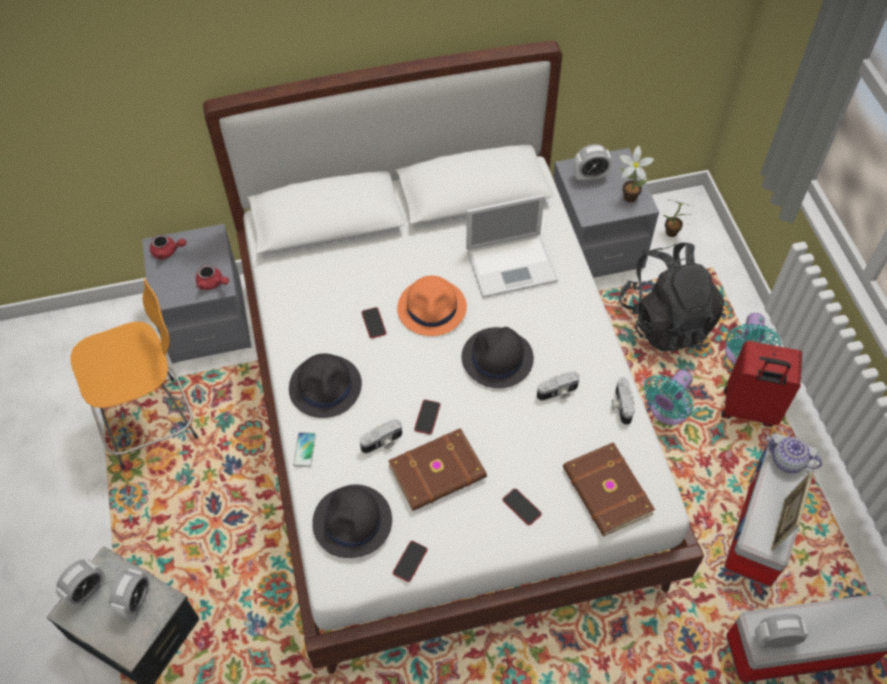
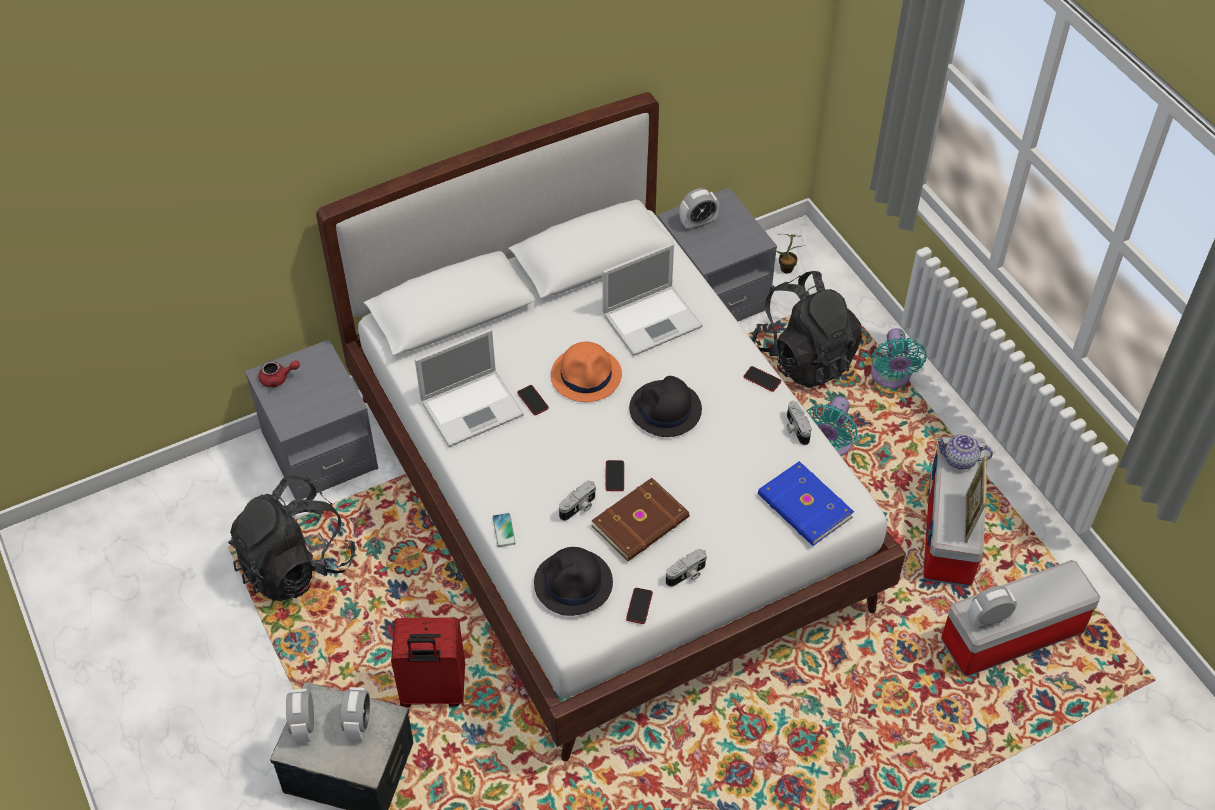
camera: 15 degrees left, 5 degrees down
alarm clock [56,559,106,609] -> alarm clock turned 150 degrees clockwise [286,689,314,743]
orange stool [71,279,198,470] -> black backpack [228,475,355,601]
red teapot [196,265,229,290] -> none
black hat [289,353,362,418] -> none
phone [502,489,542,525] -> phone moved to [744,366,781,392]
camera [537,371,579,401] -> camera moved to [666,549,707,587]
brown book [563,442,655,536] -> blue book [758,461,854,546]
potted plant [620,146,654,203] -> none
red suitcase [721,341,802,427] -> red suitcase moved to [391,617,465,707]
none -> laptop [415,329,524,447]

